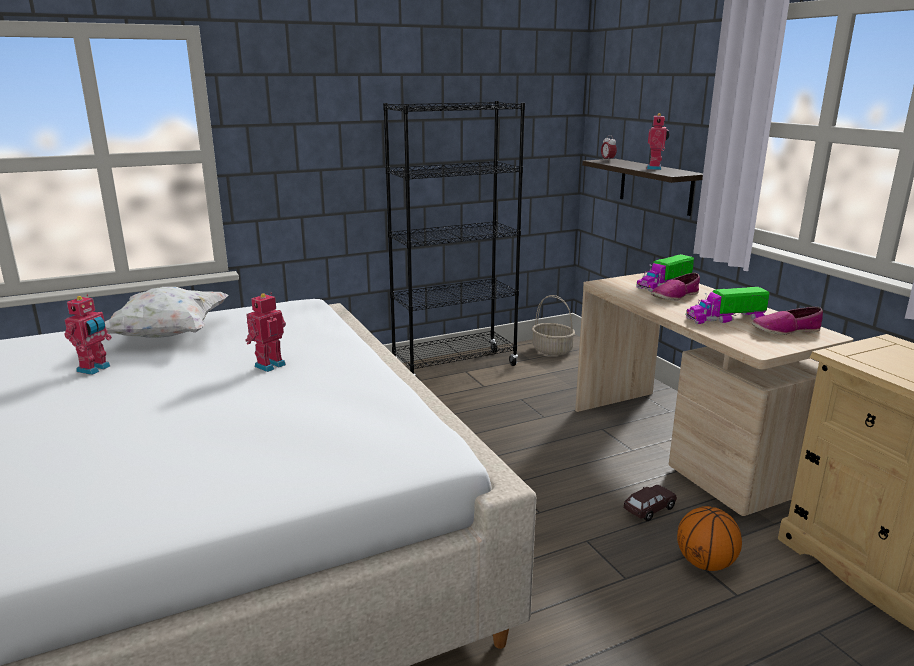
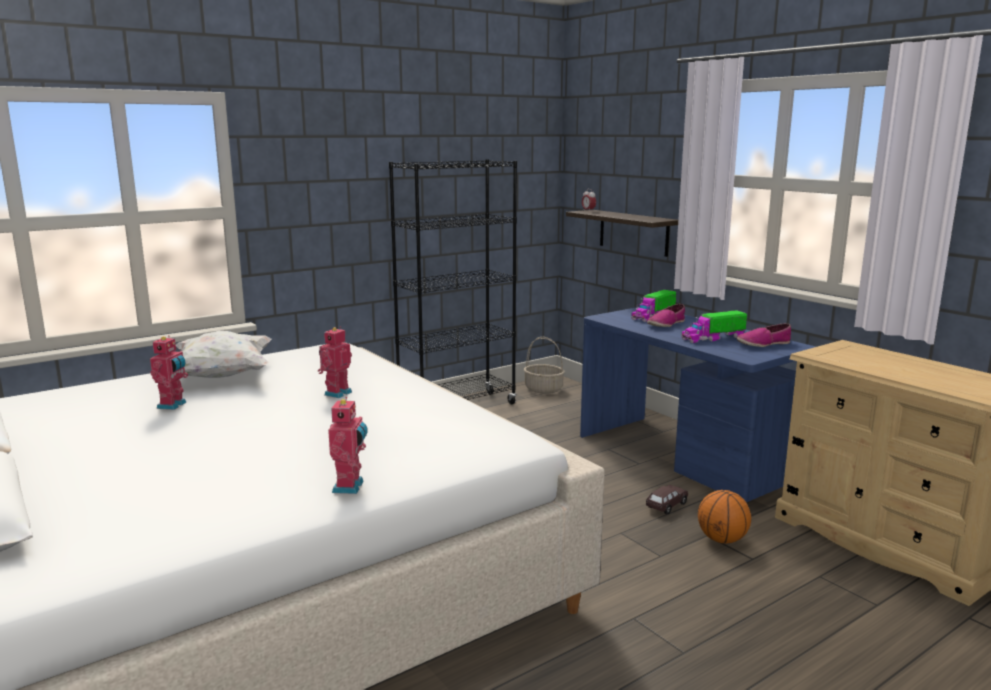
camera: 10 degrees left, 5 degrees down
beige desk [575,273,853,516] -> blue desk [580,307,816,502]
toy robot [647,113,670,170] -> toy robot moved to [328,397,368,494]

